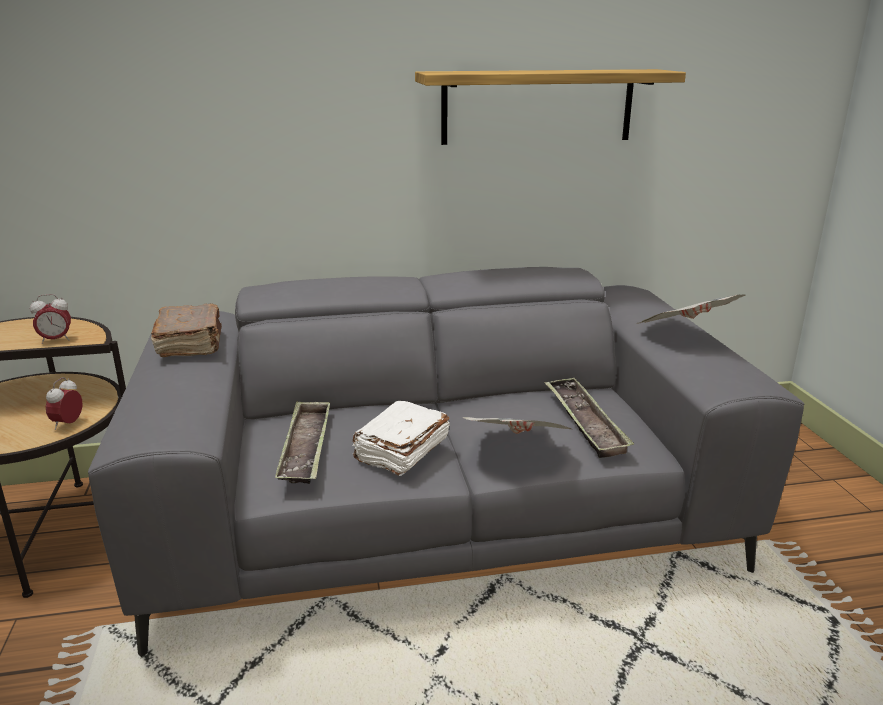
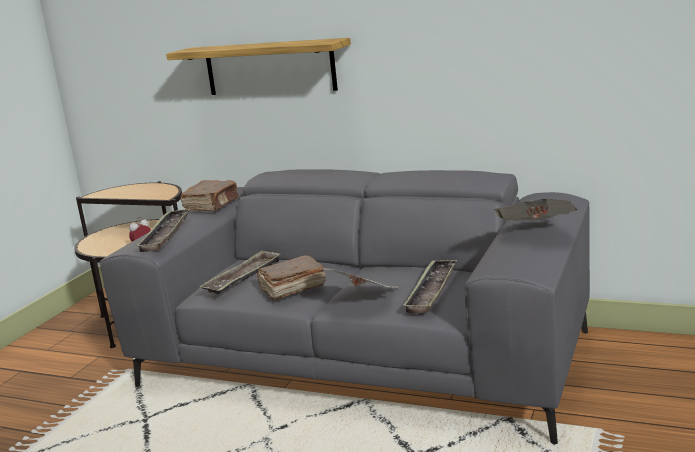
camera: 35 degrees right, 5 degrees down
alarm clock [30,294,71,344] -> none
white book [352,401,450,476] -> brown book [257,255,326,301]
shelf [415,69,686,145] -> shelf moved to [166,38,351,95]
none -> tray [136,209,189,252]

